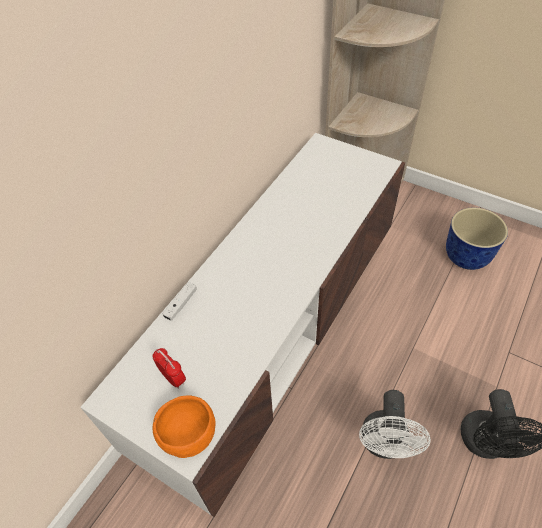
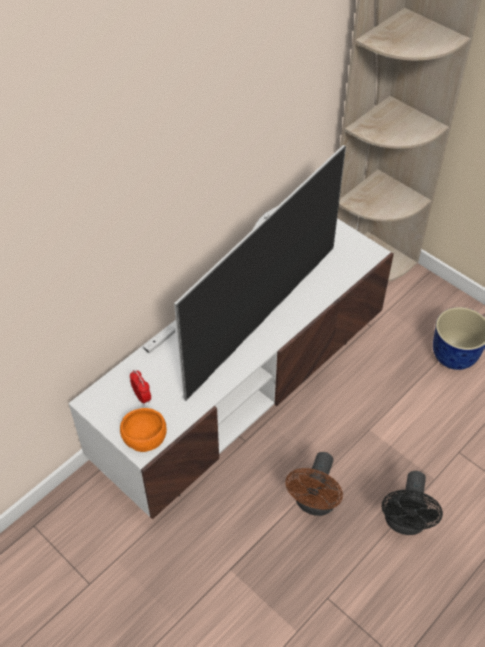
camera: 10 degrees right, 0 degrees up
white fan [359,390,431,459] -> brown fan [285,452,343,516]
none -> television [174,145,346,401]

